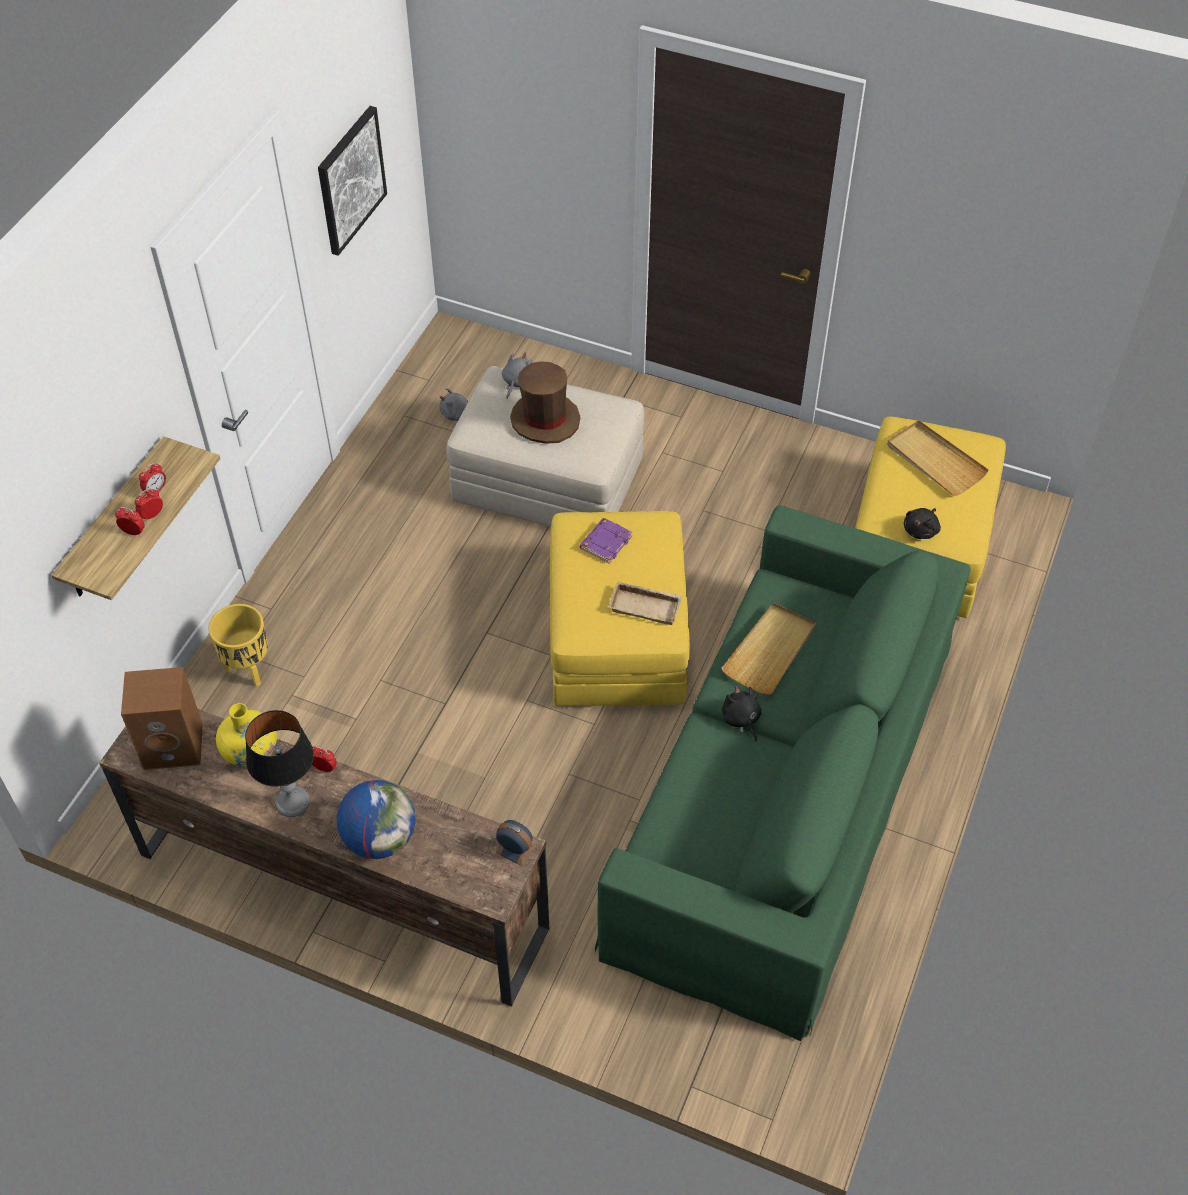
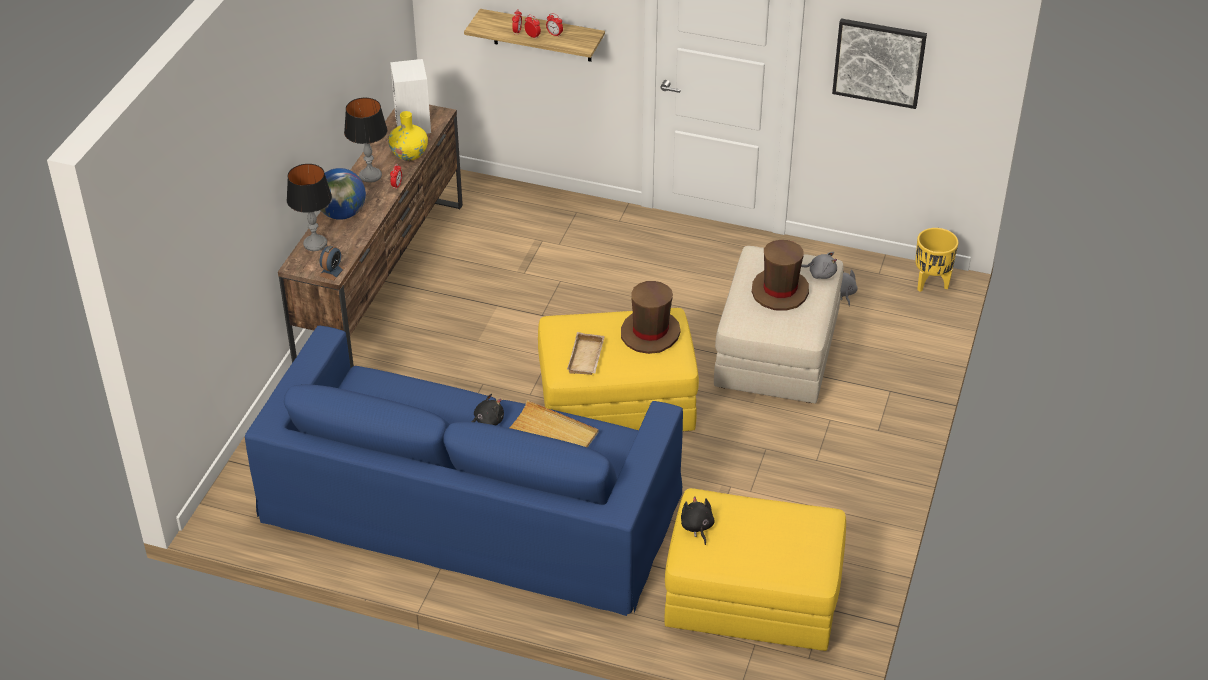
camera: 85 degrees right, 10 degrees down
brown speaker [121,667,203,770] -> white speaker [390,59,431,134]
yellow planter [209,604,268,686] -> yellow planter moved to [915,228,958,292]
purple book [580,518,632,564] -> brown hat [621,281,681,354]
green sofa [595,505,970,1041] -> blue sofa [245,326,683,616]
beige tray [887,420,989,496] -> none
black plush toy [904,508,941,539] -> black plush toy turned 45 degrees clockwise [681,496,715,545]
none -> table lamp [286,164,332,251]

